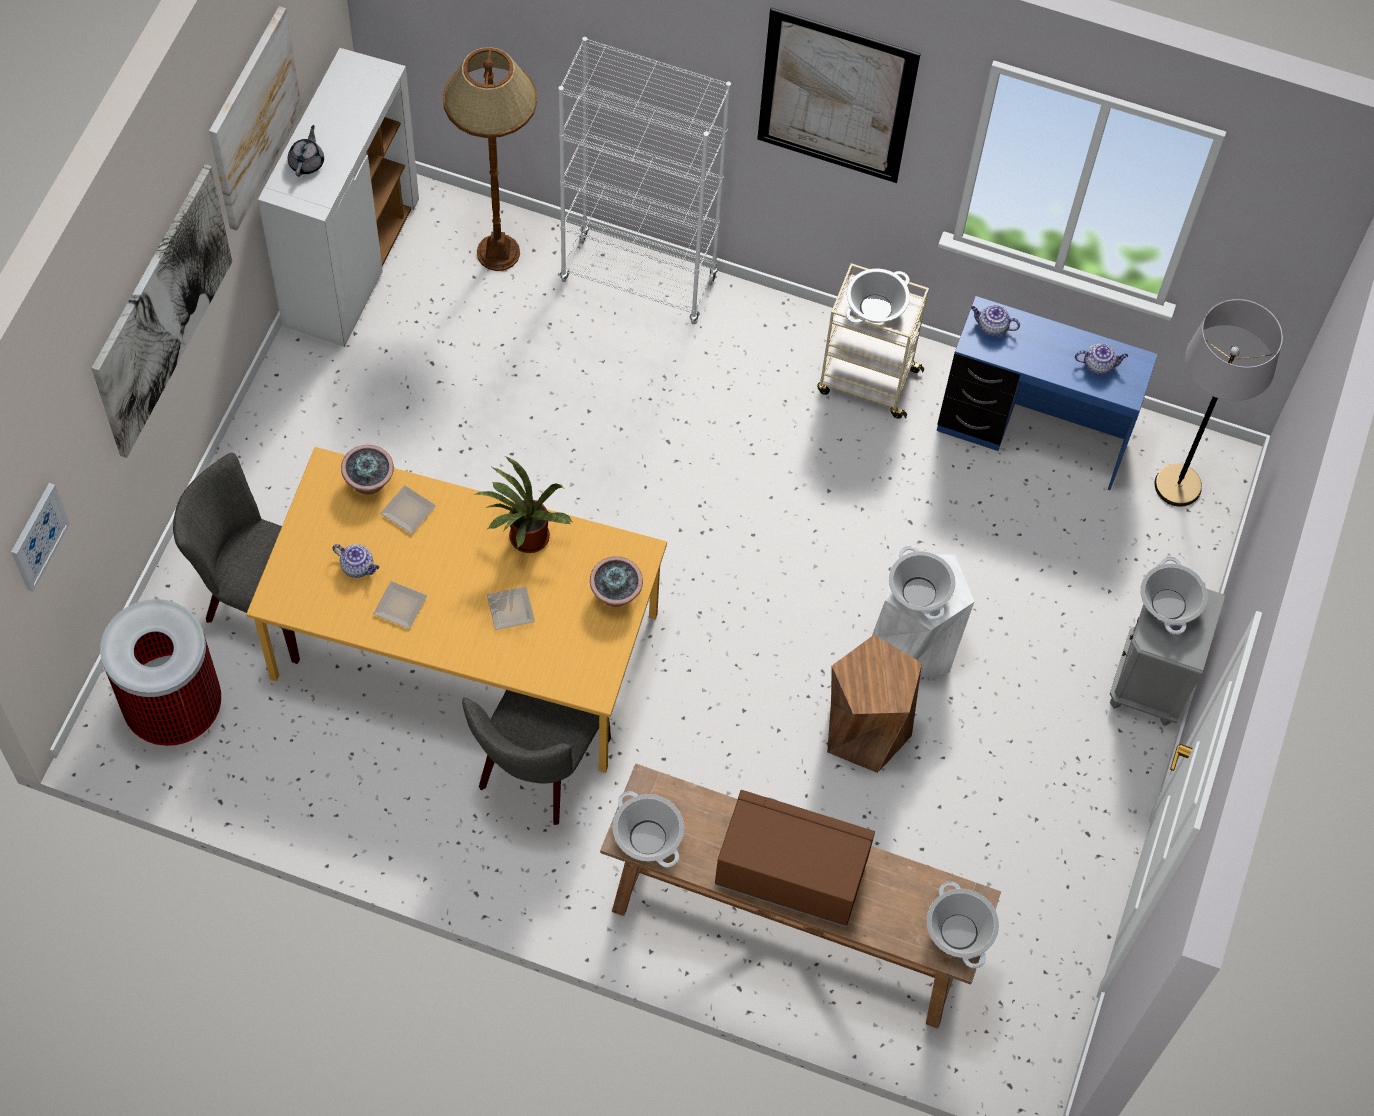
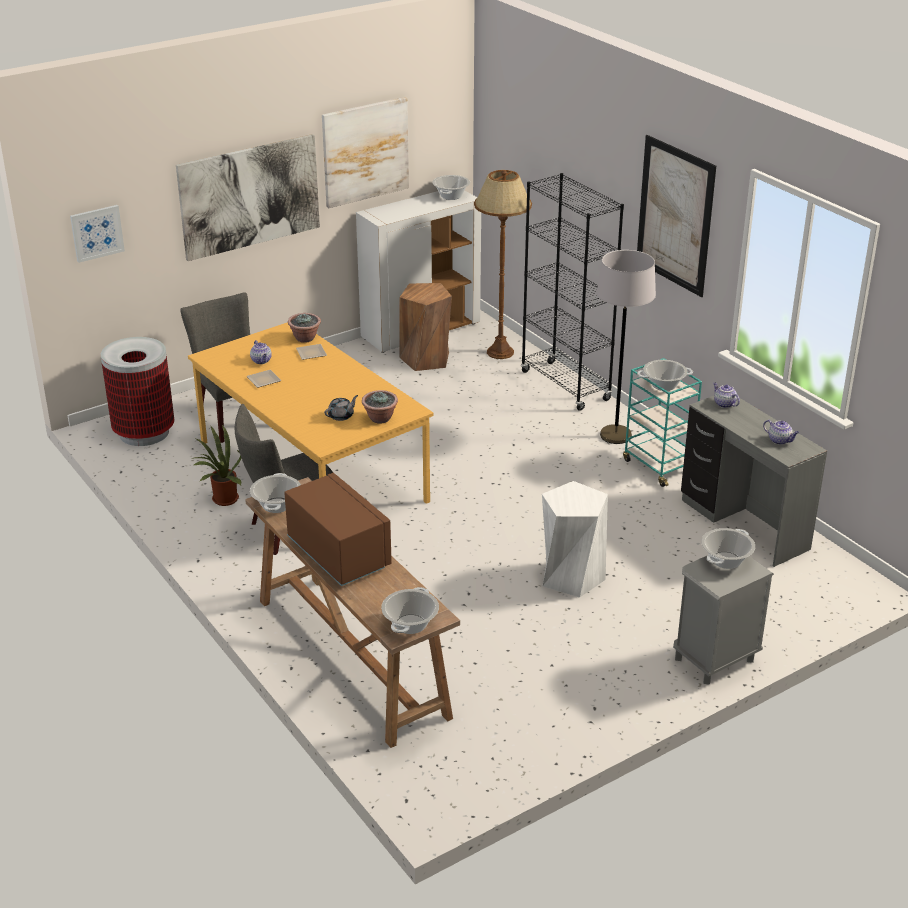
camera: 40 degrees right, 30 degrees down
grey teapot [288,125,324,177] -> grey teapot moved to [324,395,358,421]
potted plant [475,456,573,553] -> potted plant moved to [194,425,242,506]
plate [487,586,535,630] -> none
white bookcase [558,37,731,324] -> black bookcase [521,173,624,411]
beige cart [817,263,929,419] -> turquoise cart [623,358,702,487]
brown stool [827,635,922,773] -> brown stool moved to [400,283,452,371]
cooking pot [889,546,956,620] -> cooking pot moved to [432,175,470,200]
blue desk [937,296,1158,490] -> grey desk [681,396,827,567]
grey floor lamp [1155,299,1283,507] -> grey floor lamp moved to [596,250,656,444]

